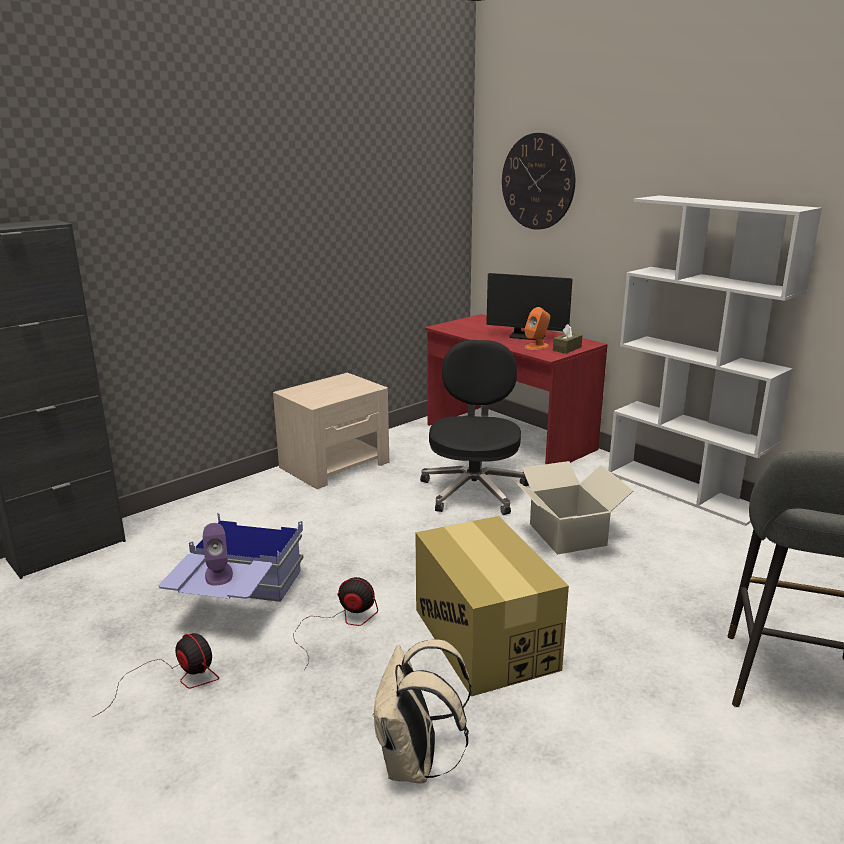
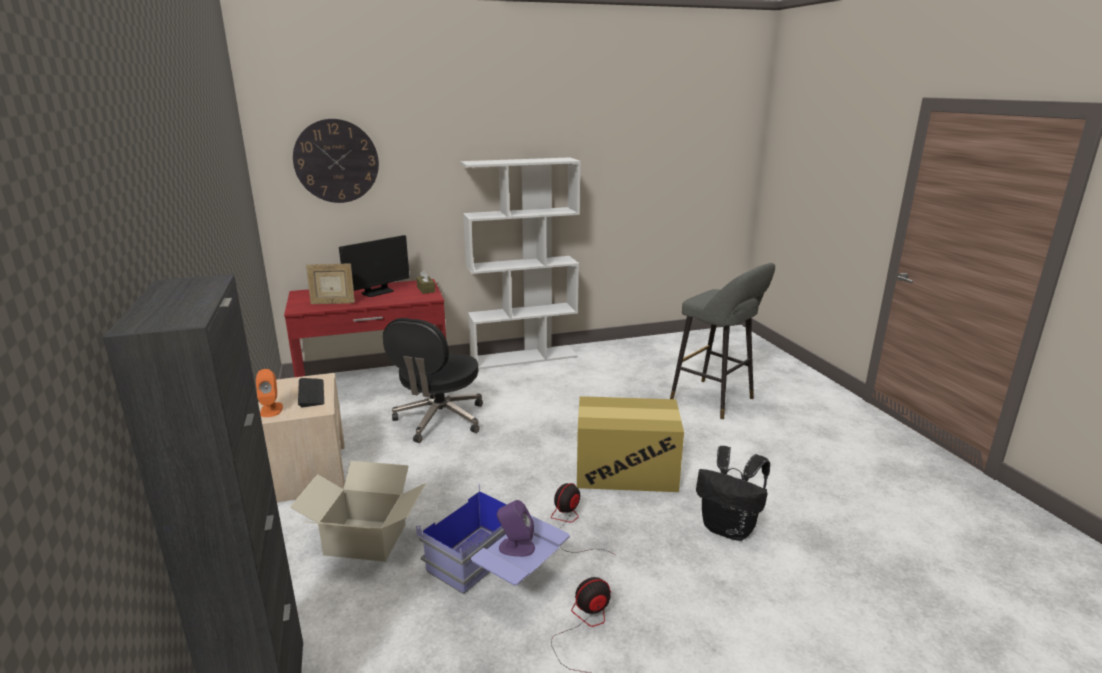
camera: 65 degrees left, 0 degrees up
beige backpack [373,639,471,783] -> black backpack [696,446,770,541]
black office chair [420,340,529,515] -> black office chair turned 105 degrees counterclockwise [383,318,483,443]
cardboard box [512,461,633,555] -> cardboard box moved to [290,461,426,562]
orange speaker [525,307,550,350] -> orange speaker moved to [256,369,283,417]
none -> keyboard [298,378,324,408]
none -> picture frame [306,263,355,304]

